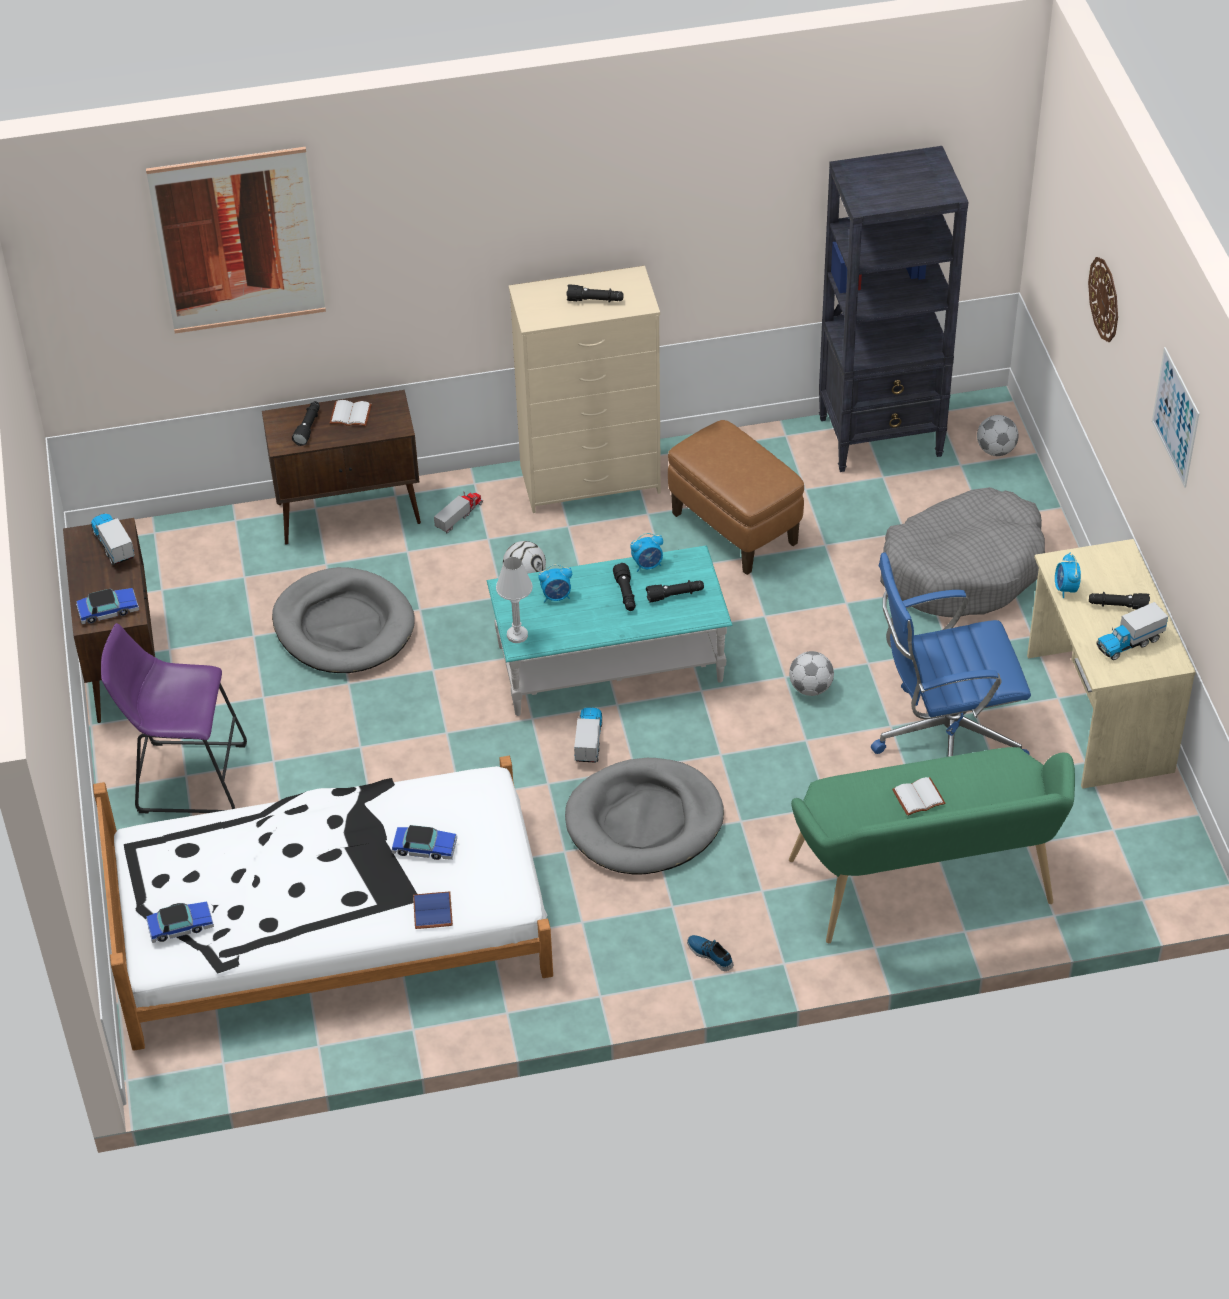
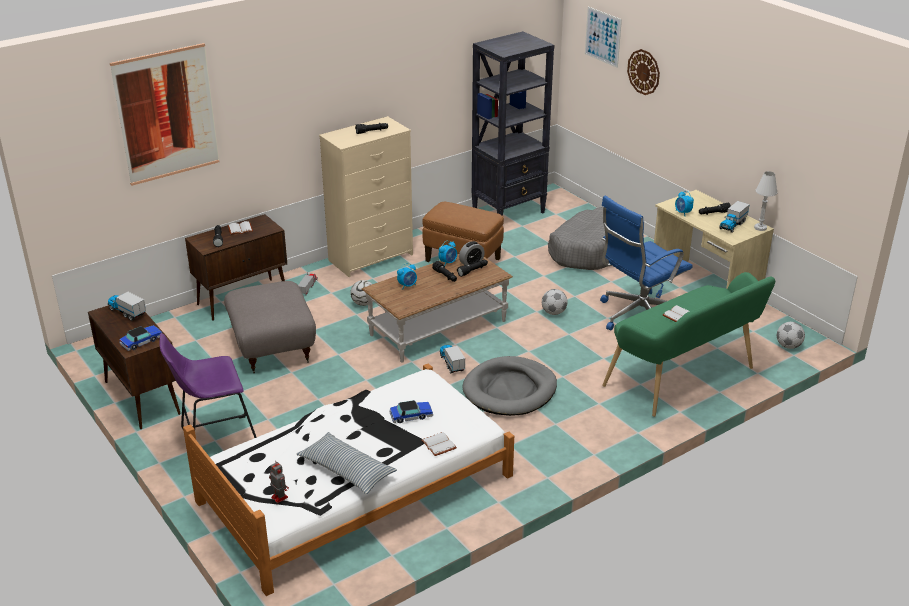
camera: 25 degrees left, 15 degrees down
toy car [146,901,214,943] -> toy robot [269,462,289,503]
grey dog bed [272,567,415,673] -> grey ottoman [224,281,316,373]
blue book [413,892,453,929] -> white book [421,432,457,456]
turquoise coffee table [487,545,733,716] -> brown coffee table [362,254,513,363]
white table lamp [496,557,533,643] -> white table lamp moved to [754,171,778,231]
shoe [687,935,733,971] -> none
football [977,415,1019,456] -> football moved to [777,322,805,349]
picture [1152,347,1200,488] -> picture moved to [585,7,622,68]
none -> pillow [297,432,397,494]
none -> alarm clock [459,241,485,265]

